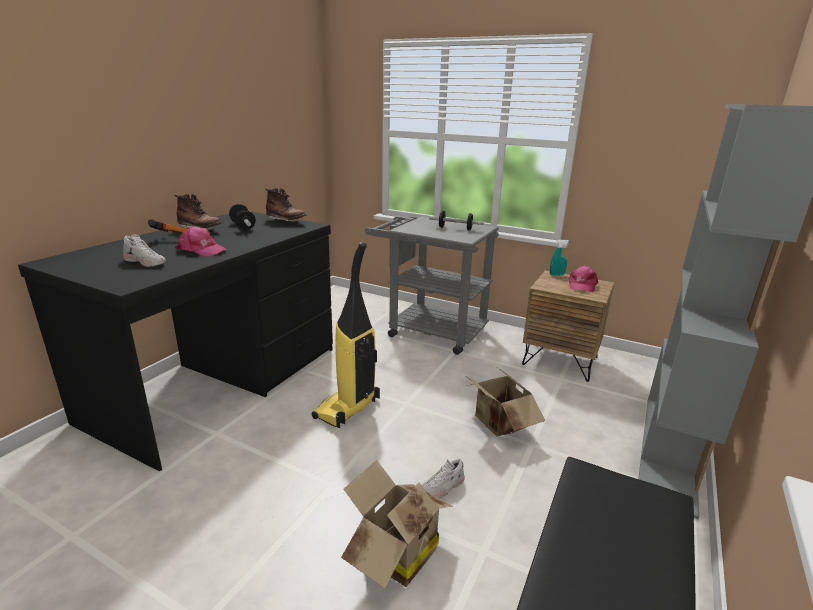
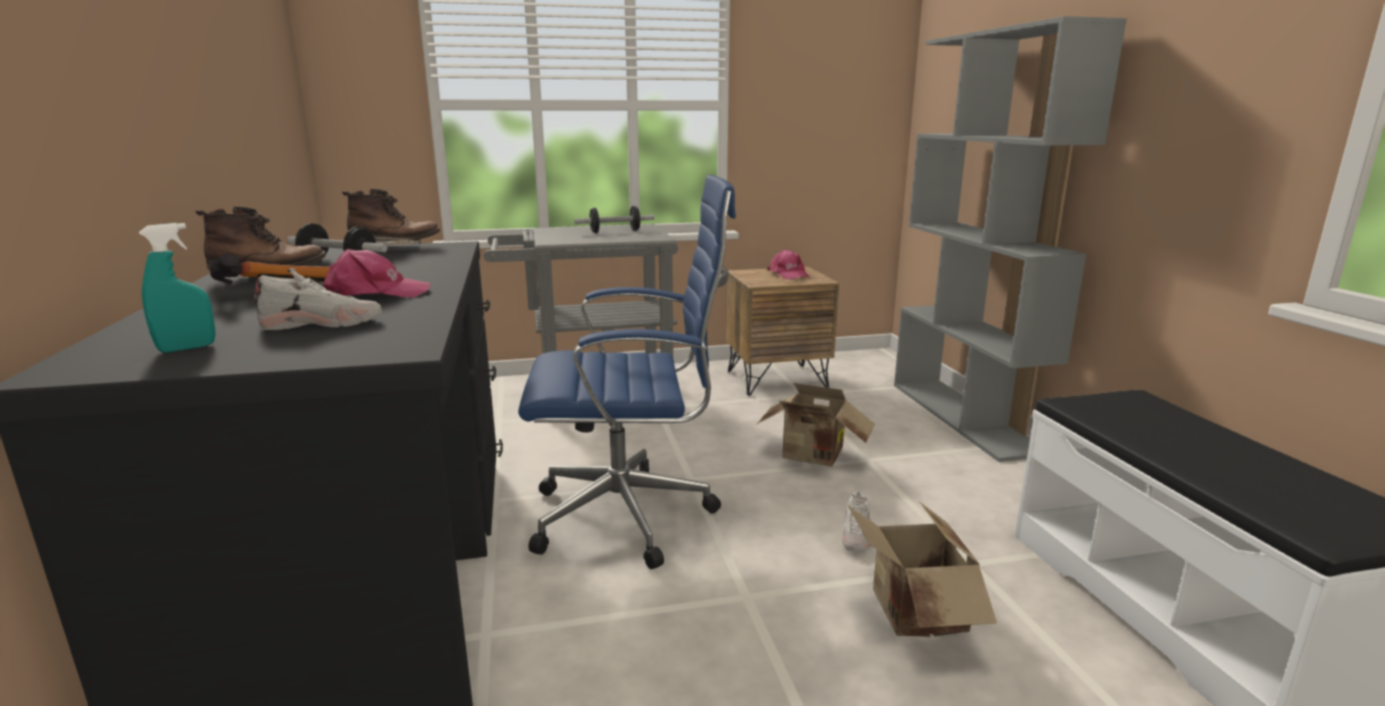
camera: 40 degrees left, 5 degrees down
vacuum cleaner [312,242,380,428] -> blue office chair [518,174,736,569]
turquoise spray bottle [550,240,569,275] -> turquoise spray bottle moved to [139,223,216,353]

